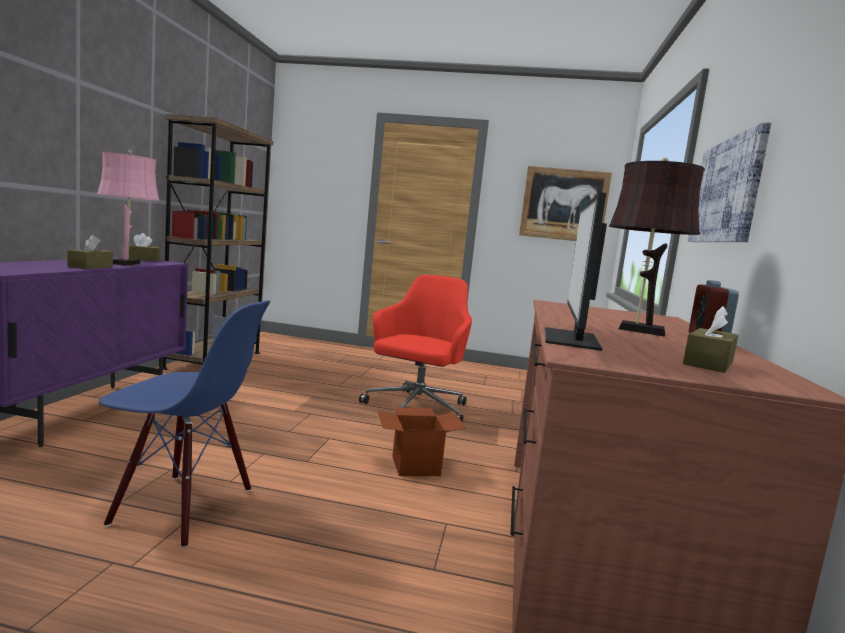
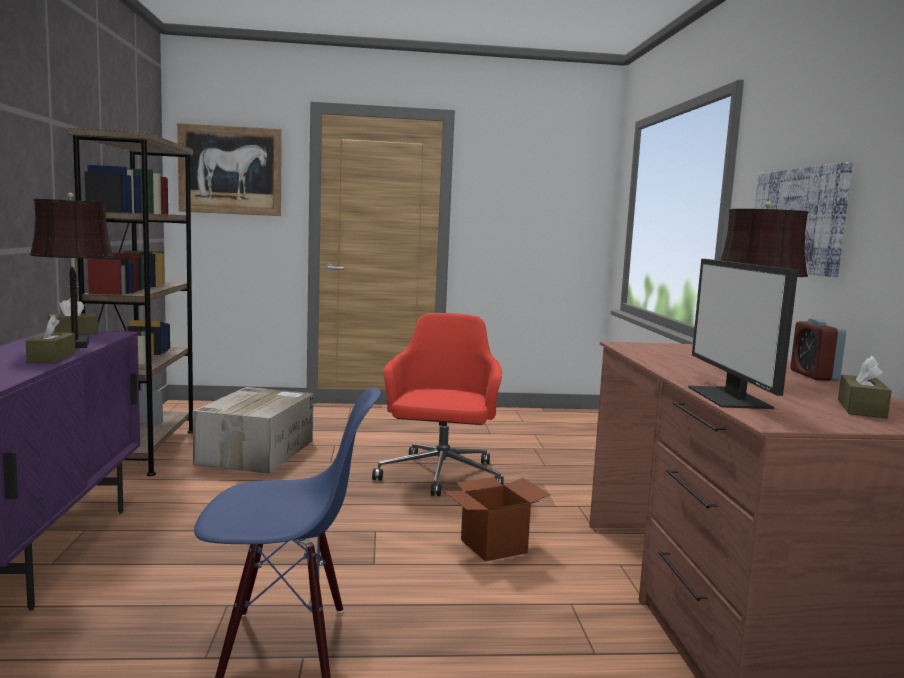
camera: 15 degrees left, 0 degrees up
pink table lamp [97,150,160,266] -> brown table lamp [30,193,114,348]
picture [519,166,612,241] -> picture moved to [177,123,282,216]
none -> cardboard box [193,387,313,474]

